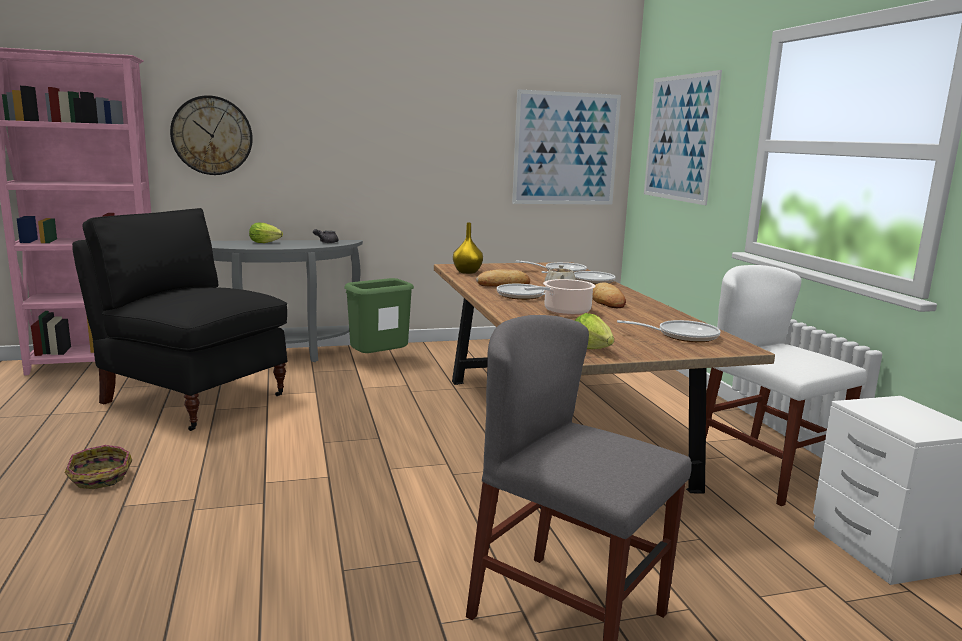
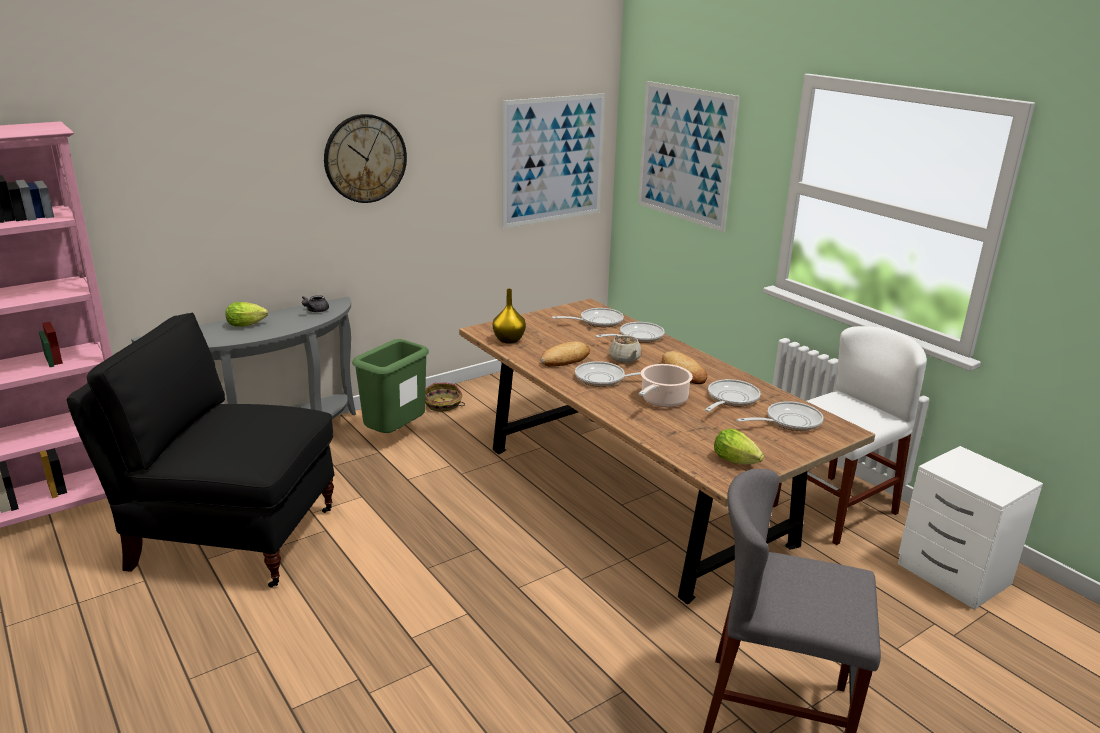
camera: 20 degrees left, 10 degrees up
basket [65,445,132,489] -> basket moved to [425,383,465,412]
wall clock [170,95,253,175] -> wall clock moved to [324,114,407,203]
white chair [706,265,866,506] -> white chair turned 105 degrees clockwise [773,326,927,545]
none -> frying pan [705,379,761,412]

